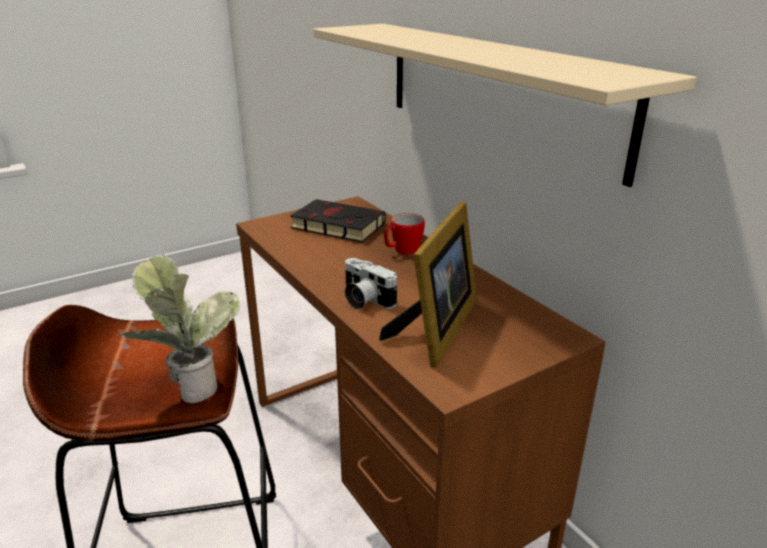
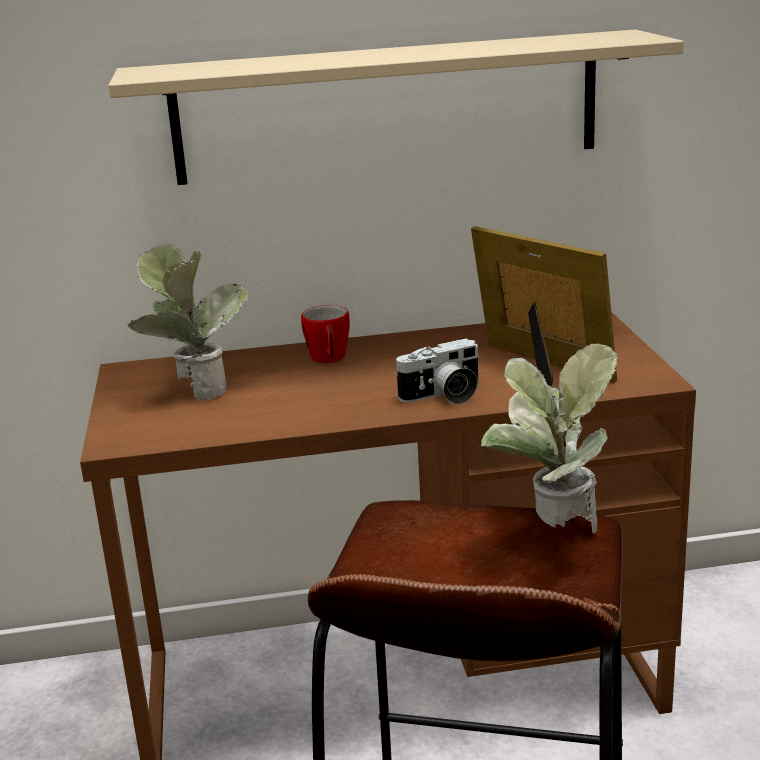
camera: 65 degrees left, 5 degrees down
black book [290,199,386,242] -> potted plant [128,243,249,400]

